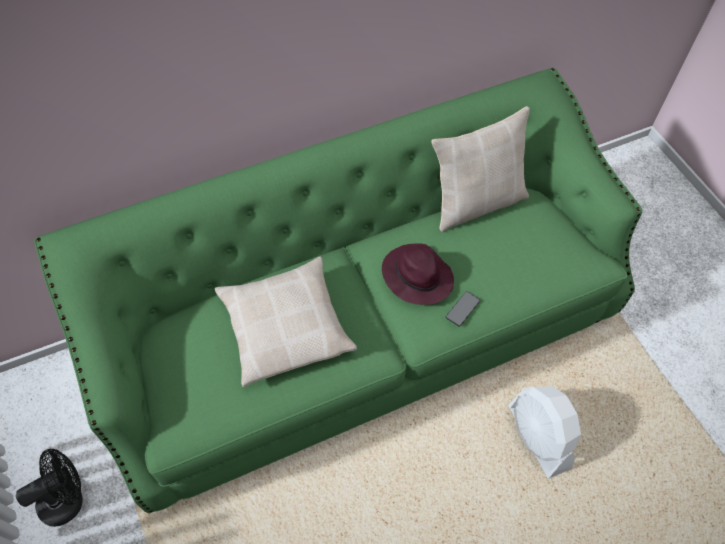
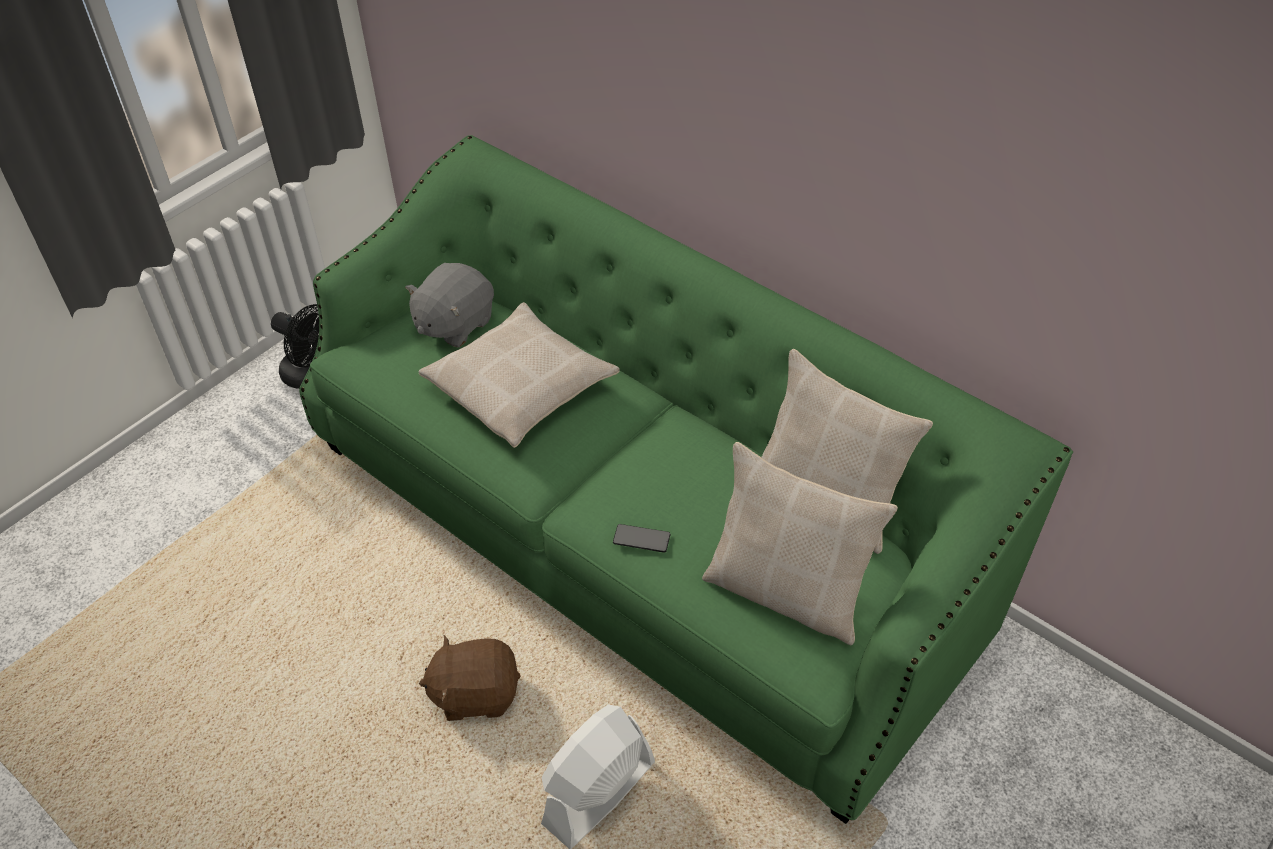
camera: 65 degrees right, 10 degrees down
purple hat [382,243,454,305] -> none
none -> grey plush toy [405,263,494,348]
none -> brown plush toy [419,635,521,721]
none -> beige pillow [702,442,898,645]

